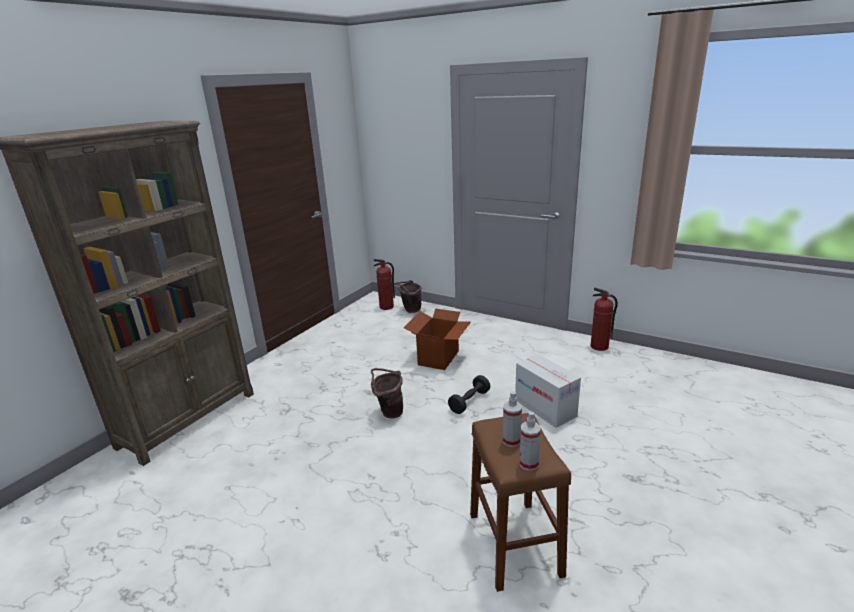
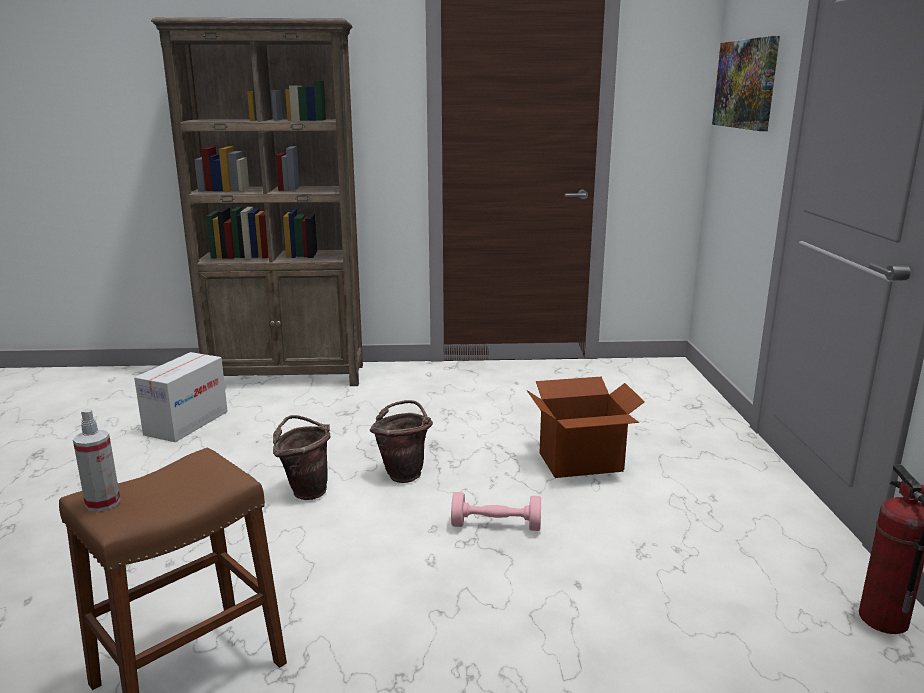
camera: 55 degrees right, 5 degrees down
fire extinguisher [373,259,395,310] -> none
brown bucket [394,280,422,313] -> brown bucket moved to [273,415,330,500]
black dumbbell [448,375,490,414] -> pink dumbbell [451,492,541,531]
spray bottle [503,391,522,447] -> none
cardboard box [515,354,581,428] -> cardboard box moved to [134,352,228,442]
none -> picture [712,36,780,131]

